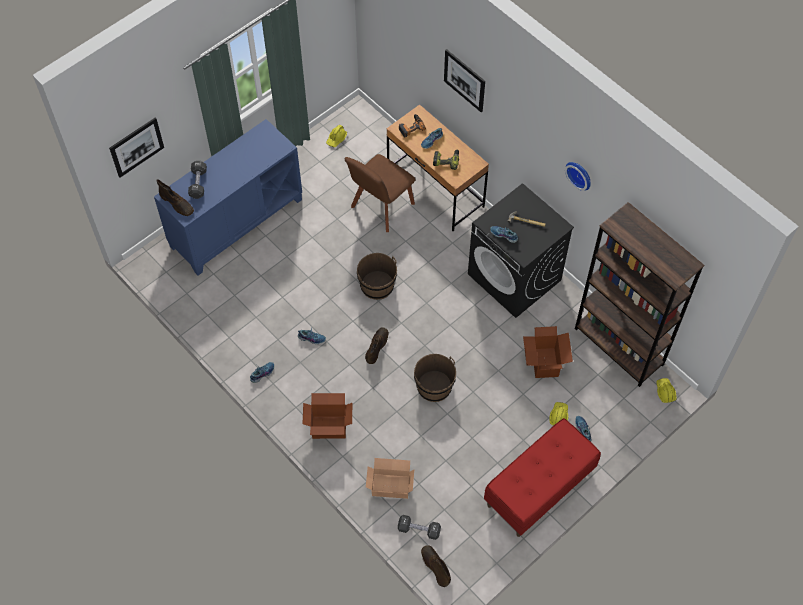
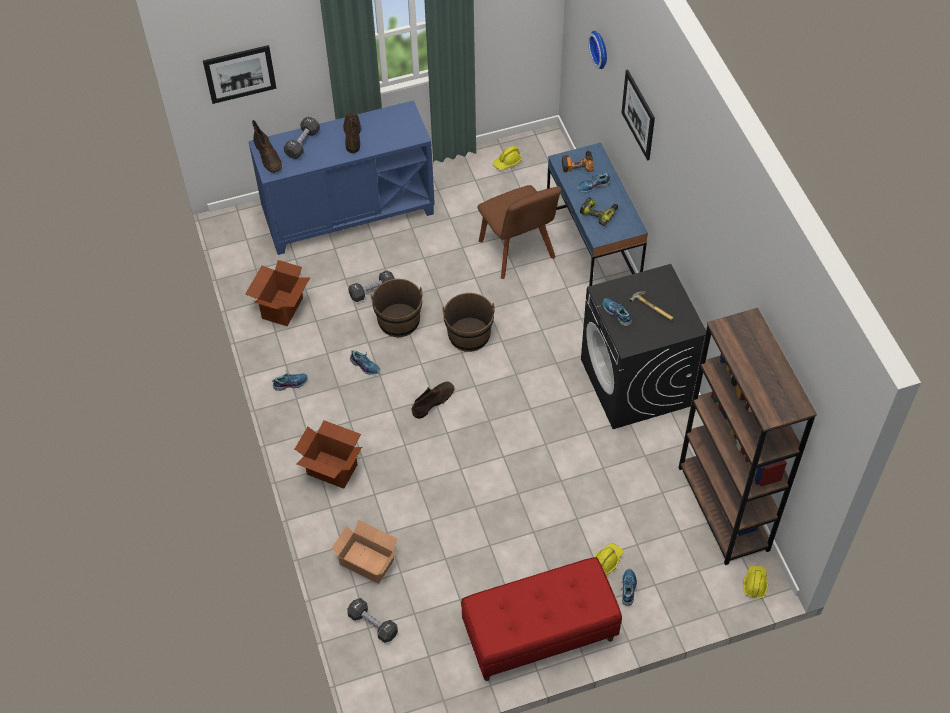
camera: 25 degrees right, 5 degrees down
brown chair [345,154,416,232] -> brown chair turned 90 degrees counterclockwise [477,185,561,279]
brown desk [386,105,489,231] -> blue desk [547,143,648,286]
brown bucket [414,354,456,402] -> brown bucket moved to [371,279,423,337]
brown boot [421,545,451,587] -> brown boot moved to [343,113,361,153]
cardboard box [523,326,573,378] -> cardboard box moved to [245,260,310,326]
wall clock [565,162,590,191] -> wall clock moved to [588,31,607,69]
none -> black dumbbell [348,271,395,302]

